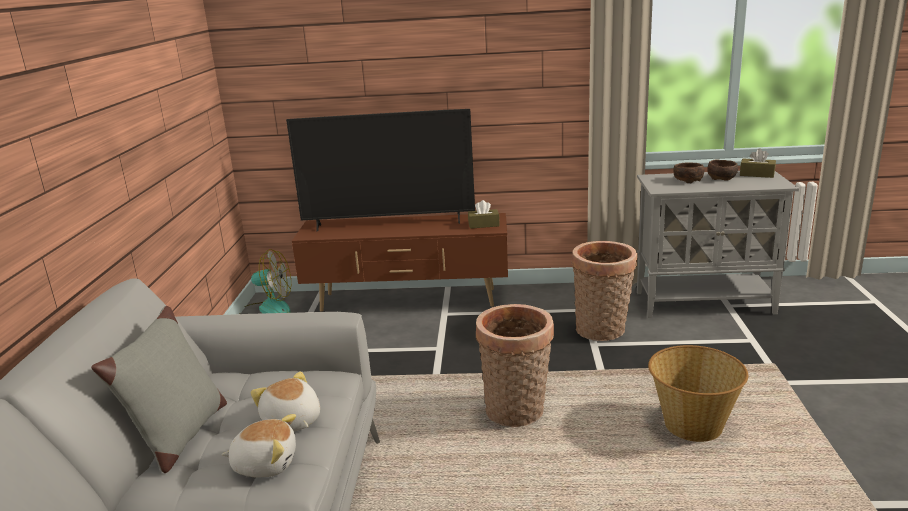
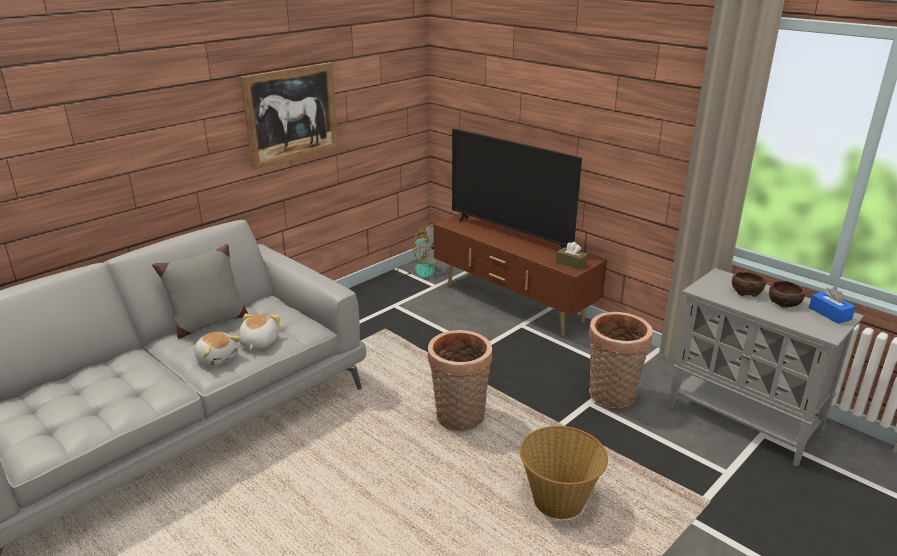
camera: 40 degrees right, 5 degrees up
brown tissue box [740,149,776,178] -> blue tissue box [809,287,856,324]
none -> picture [240,62,339,170]

